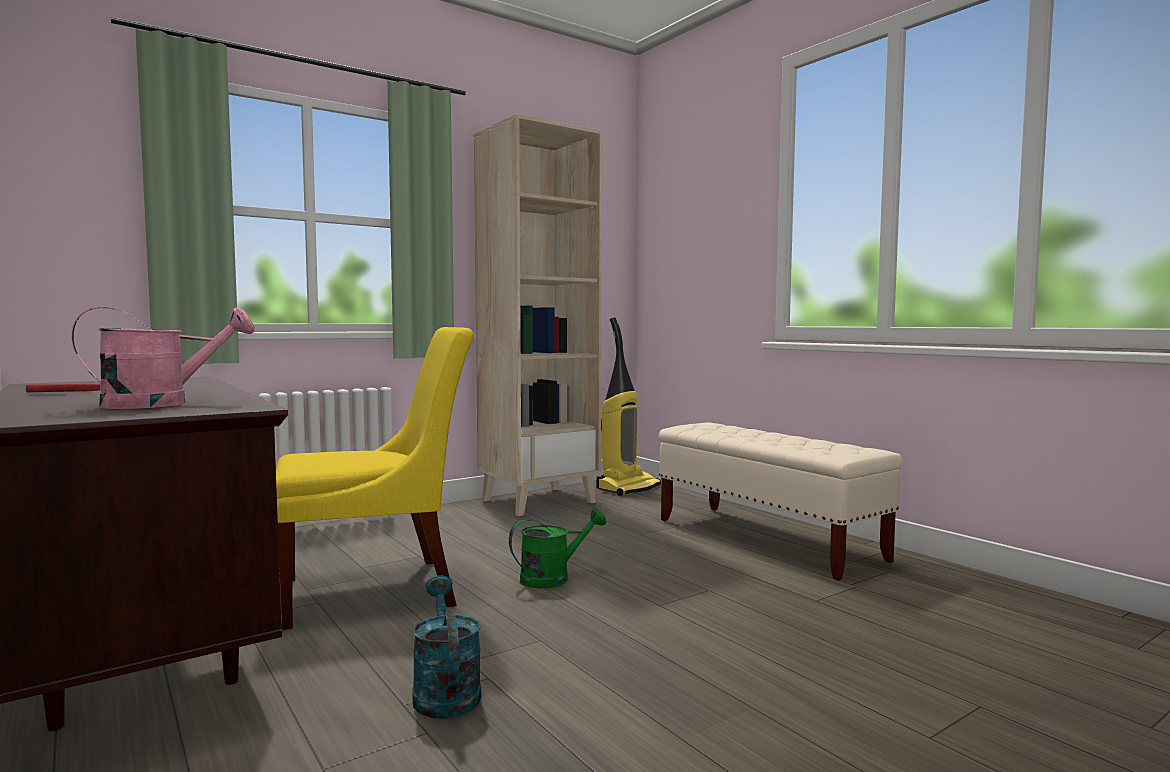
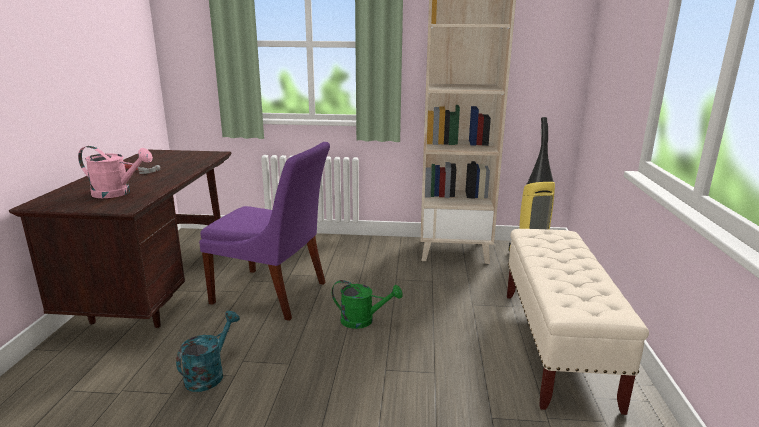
camera: 40 degrees right, 15 degrees up
yellow chair [276,327,473,630] -> purple chair [199,142,330,321]

